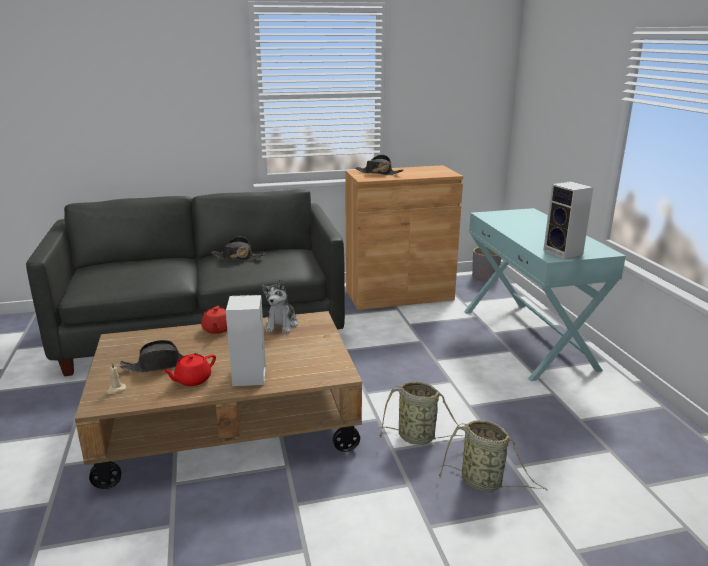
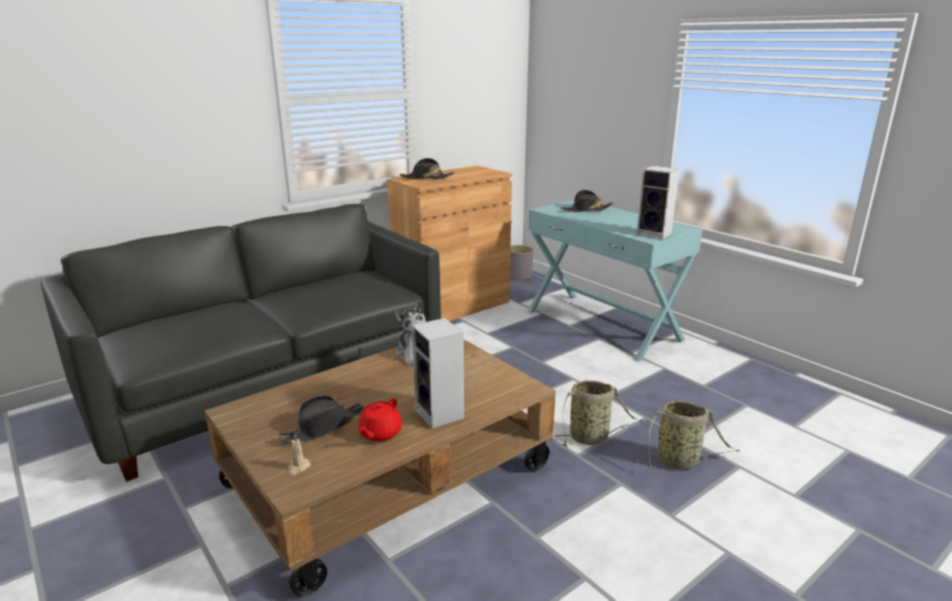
camera: 25 degrees left, 0 degrees up
red teapot [201,306,227,334] -> none
black hat [211,237,265,261] -> black hat moved to [561,190,613,212]

